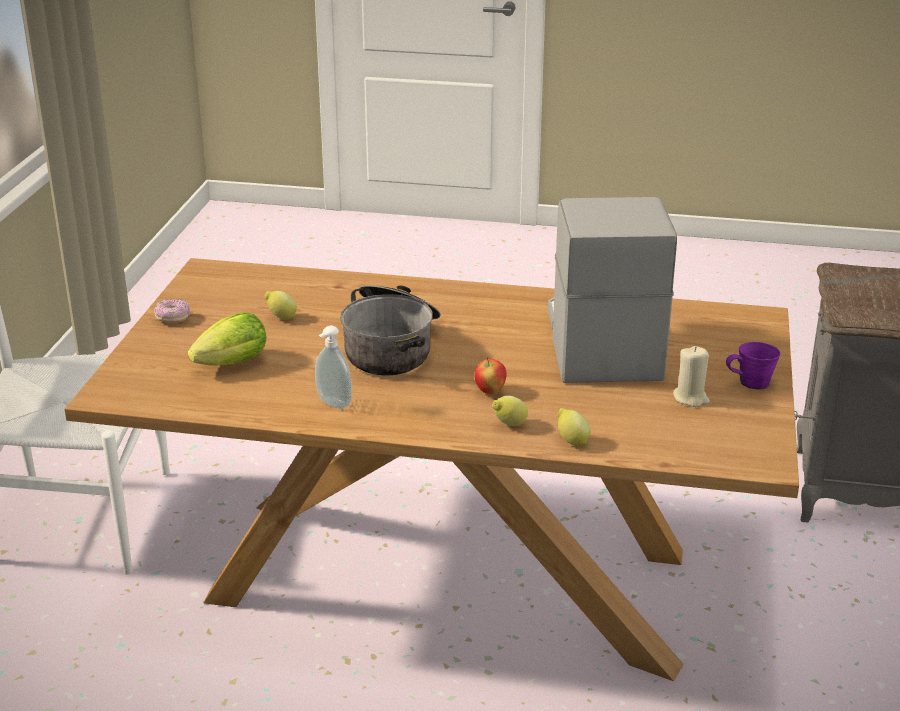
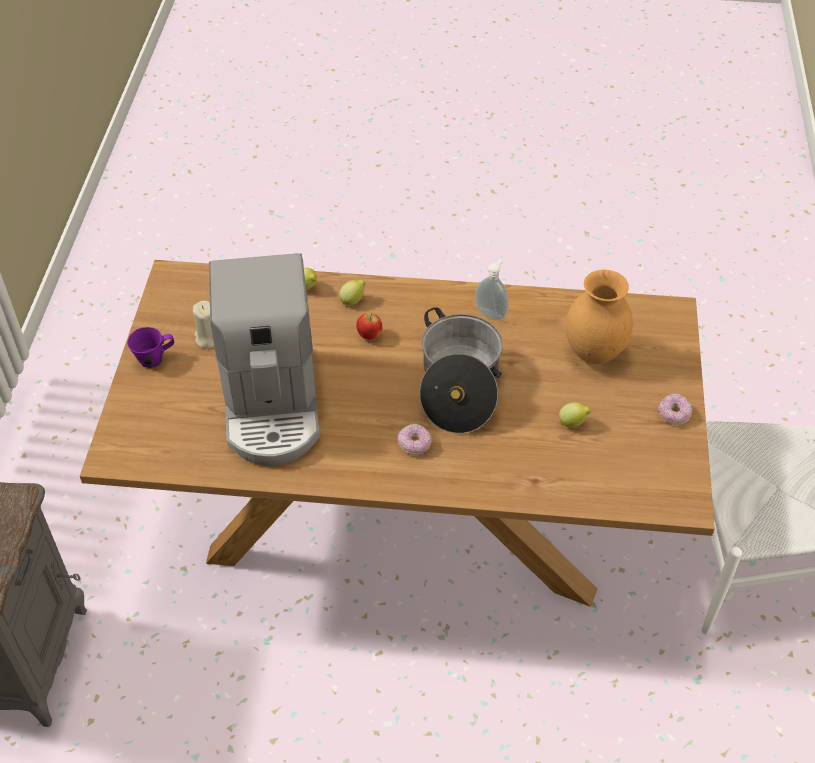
camera: 175 degrees right, 20 degrees up
lettuce [188,312,266,366] -> brown vase [566,270,633,364]
none -> donut [398,424,432,455]

